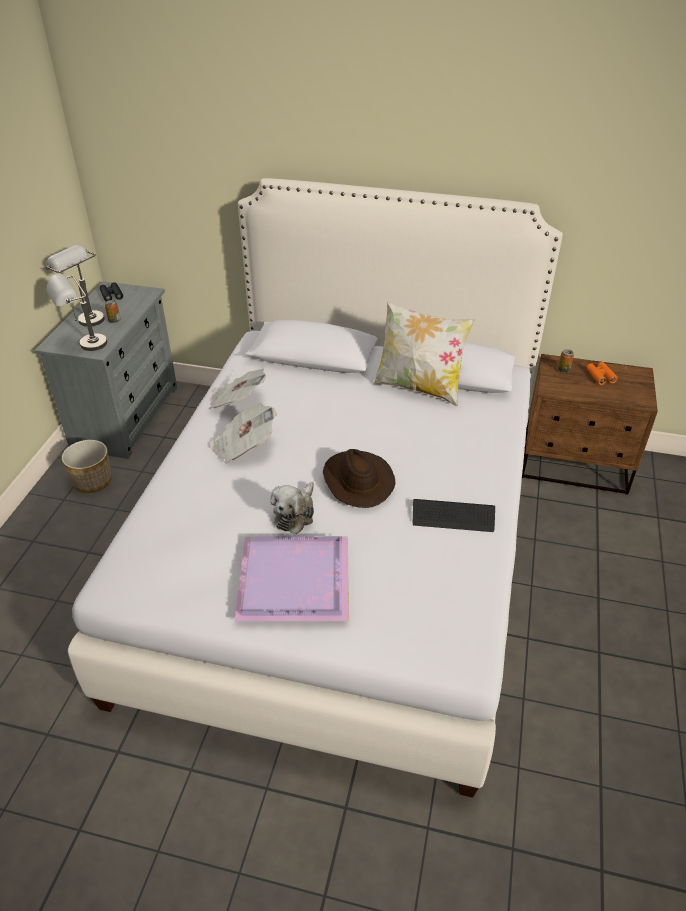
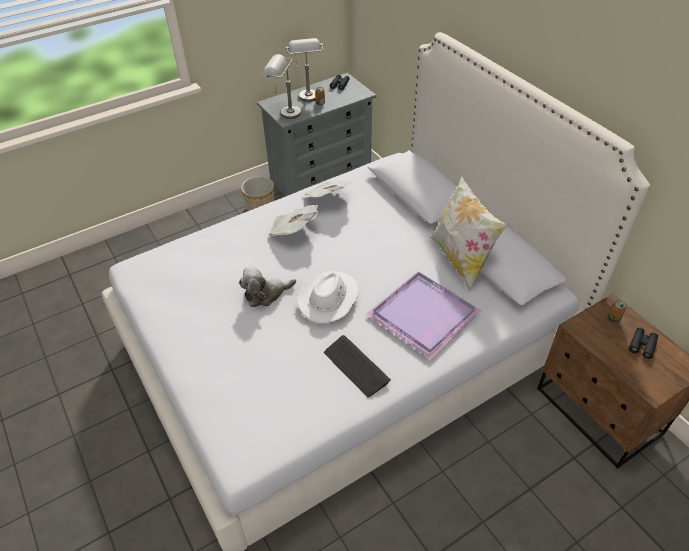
camera: 45 degrees right, 5 degrees up
purple tray [234,536,349,622] -> purple tray moved to [367,271,481,359]
brown hat [323,449,396,508] -> white hat [297,271,359,323]
orange binoculars [587,362,618,385] -> black binoculars [629,327,658,359]

